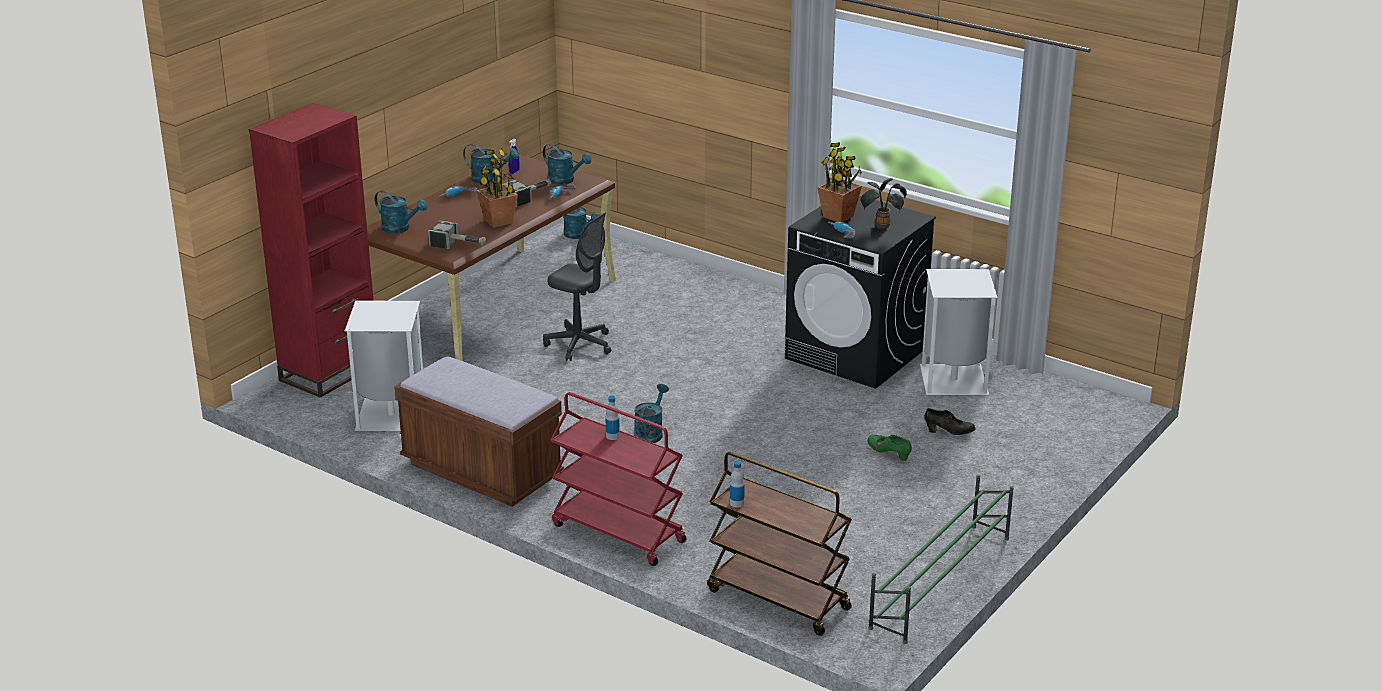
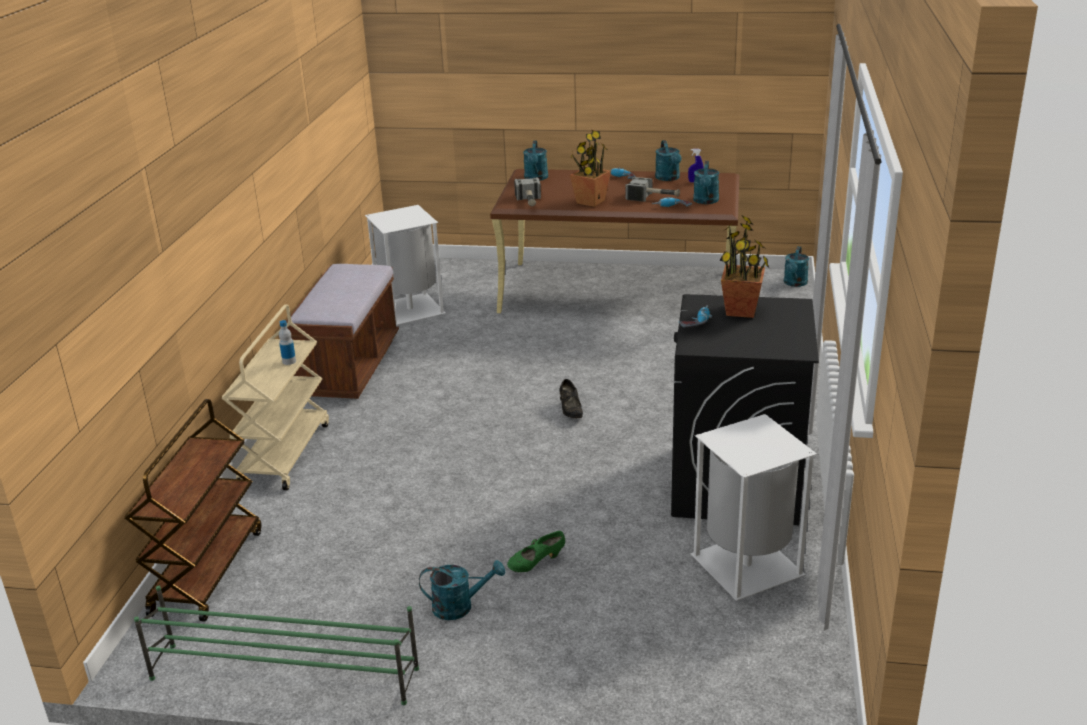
camera: 65 degrees right, 0 degrees up
red bookcase [249,103,374,398] -> none
grey office chair [543,213,611,361] -> none
red cart [550,392,687,566] -> beige cart [222,305,329,490]
turquoise watering can [634,384,669,443] -> turquoise watering can moved to [419,560,505,620]
bottle [730,461,745,508] -> none
potted plant [861,178,907,229] -> none
green shoe [867,434,912,461] -> green shoe turned 135 degrees counterclockwise [507,531,565,572]
black shoe [924,408,975,435] -> black shoe moved to [559,379,583,418]

